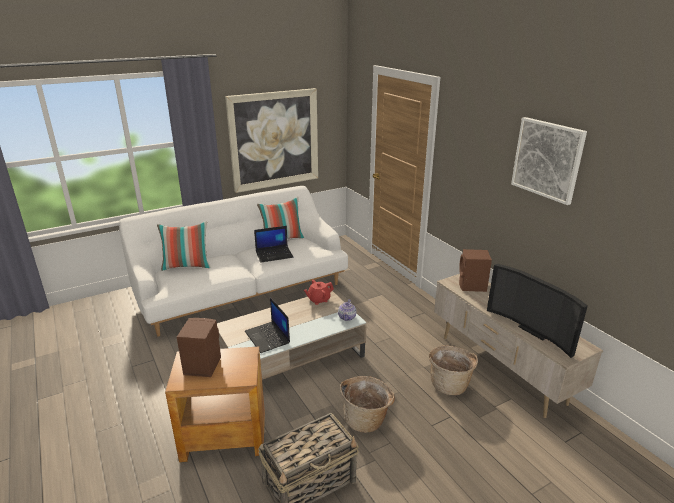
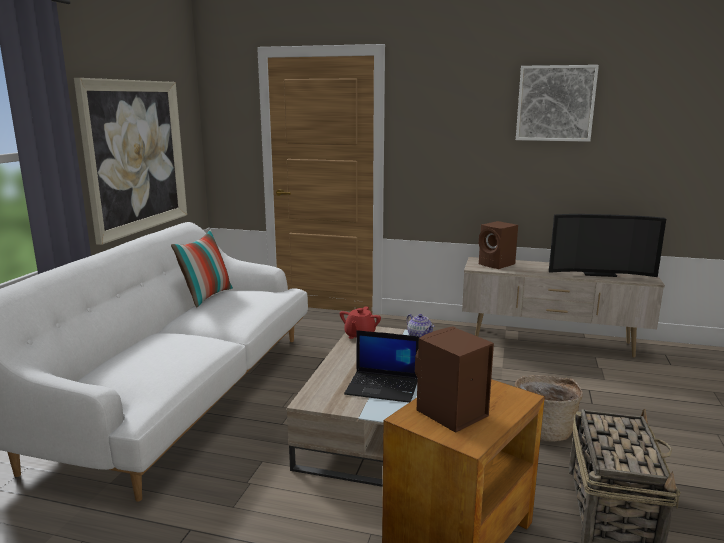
camera: 45 degrees left, 10 degrees down
pillow [157,221,211,271] -> none
laptop [254,226,293,263] -> none
basket [429,345,478,395] -> none

